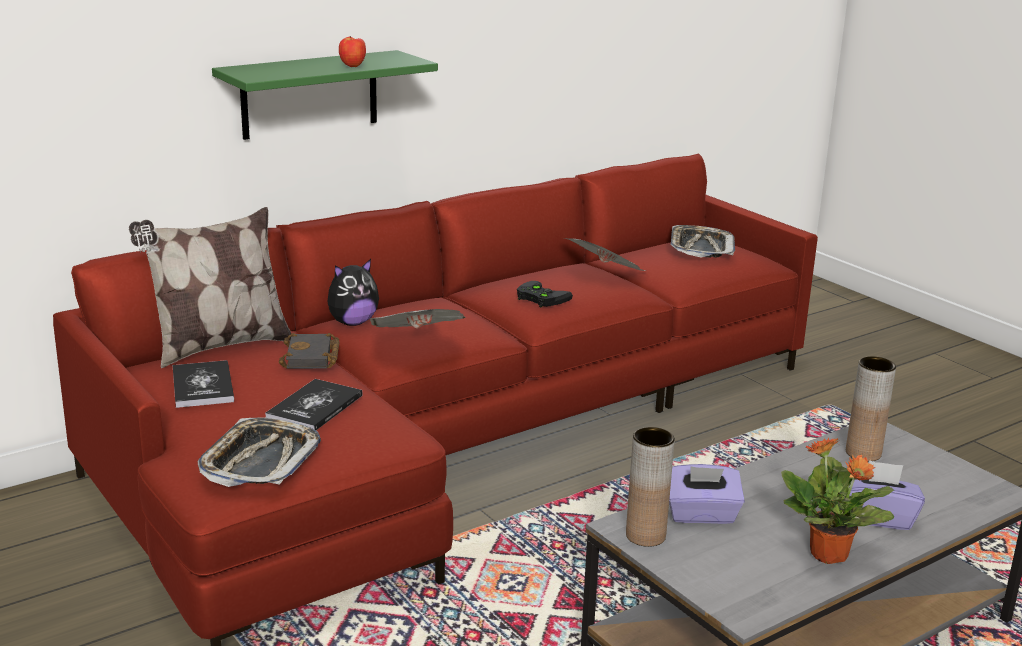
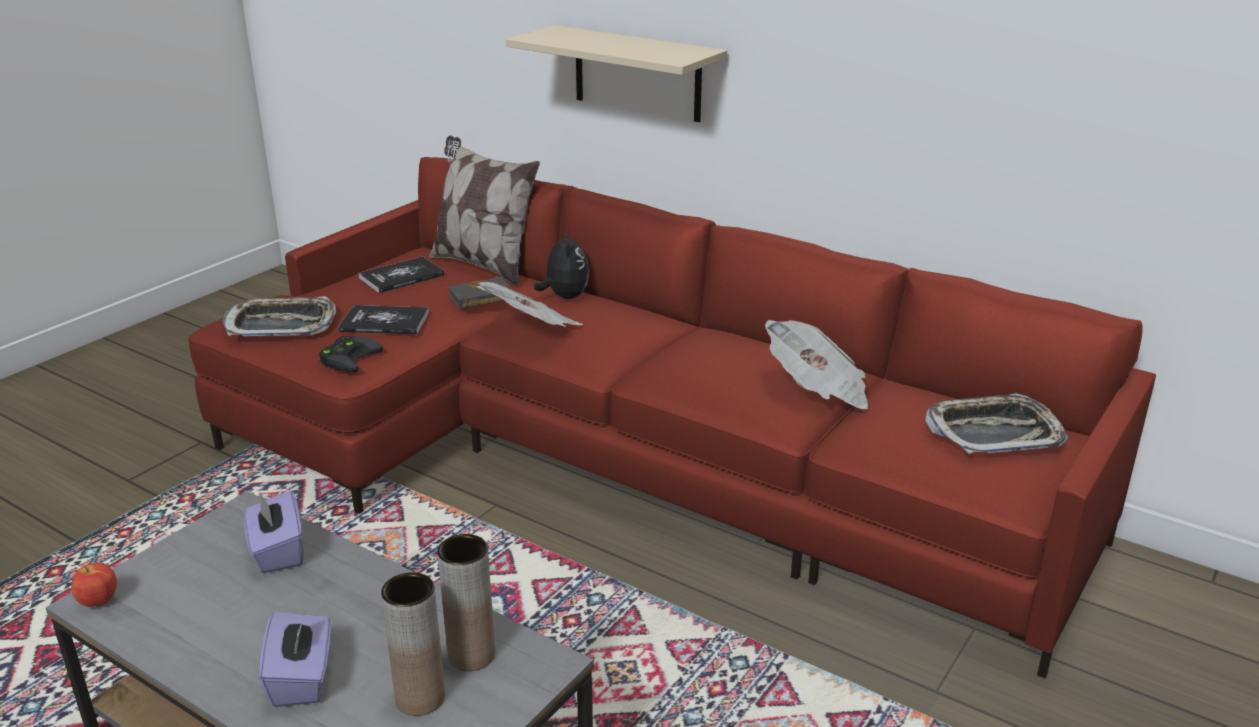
camera: 70 degrees right, 5 degrees up
green shelf [212,50,438,140] -> beige shelf [506,25,727,122]
plush toy [327,259,379,326] -> plush toy turned 135 degrees counterclockwise [534,228,589,299]
apple [339,36,366,67] -> apple moved to [71,563,117,607]
black game controller [517,281,573,307] -> black game controller moved to [319,336,383,373]
brown vase [626,427,675,547] -> brown vase moved to [381,572,445,716]
potted plant [781,438,895,564] -> none

